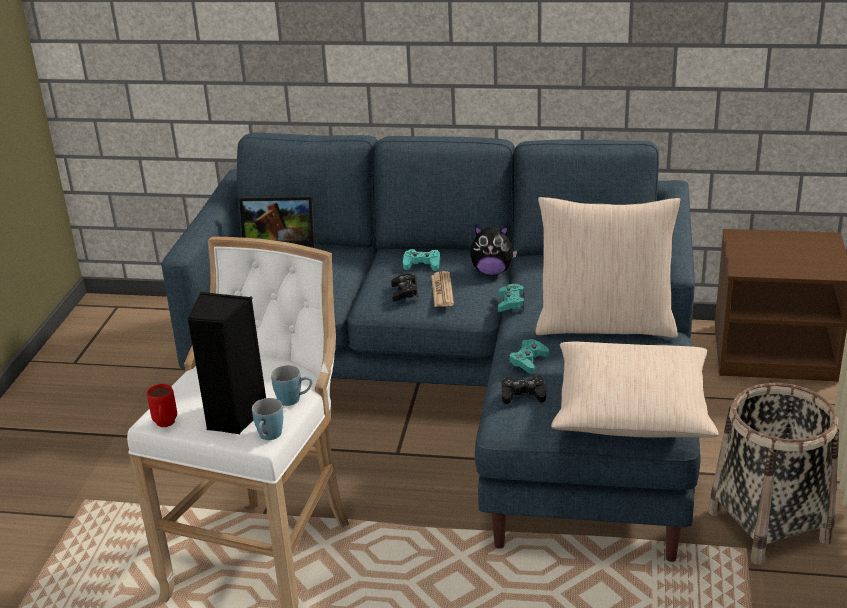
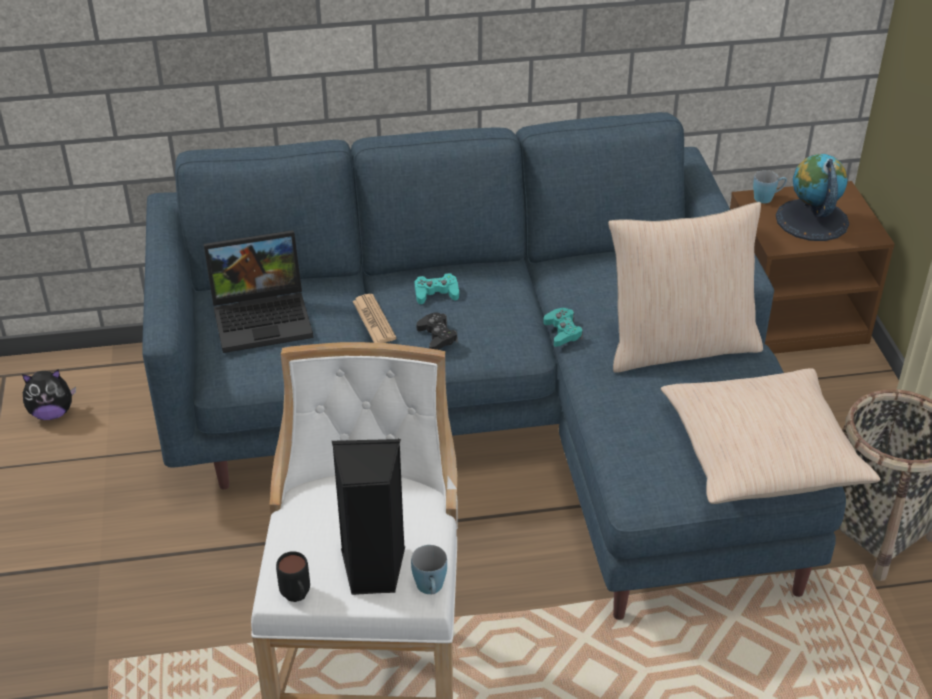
camera: 20 degrees left, 10 degrees up
red mug [147,384,177,427] -> black mug [276,551,310,602]
blue mug [271,365,312,406] -> blue mug moved to [753,170,787,203]
newspaper [431,271,454,307] -> newspaper moved to [352,294,396,343]
plush toy [470,225,517,275] -> plush toy moved to [22,369,76,420]
black game controller [501,375,546,404] -> none
turquoise game controller [509,339,549,374] -> none
none -> globe [776,154,849,241]

